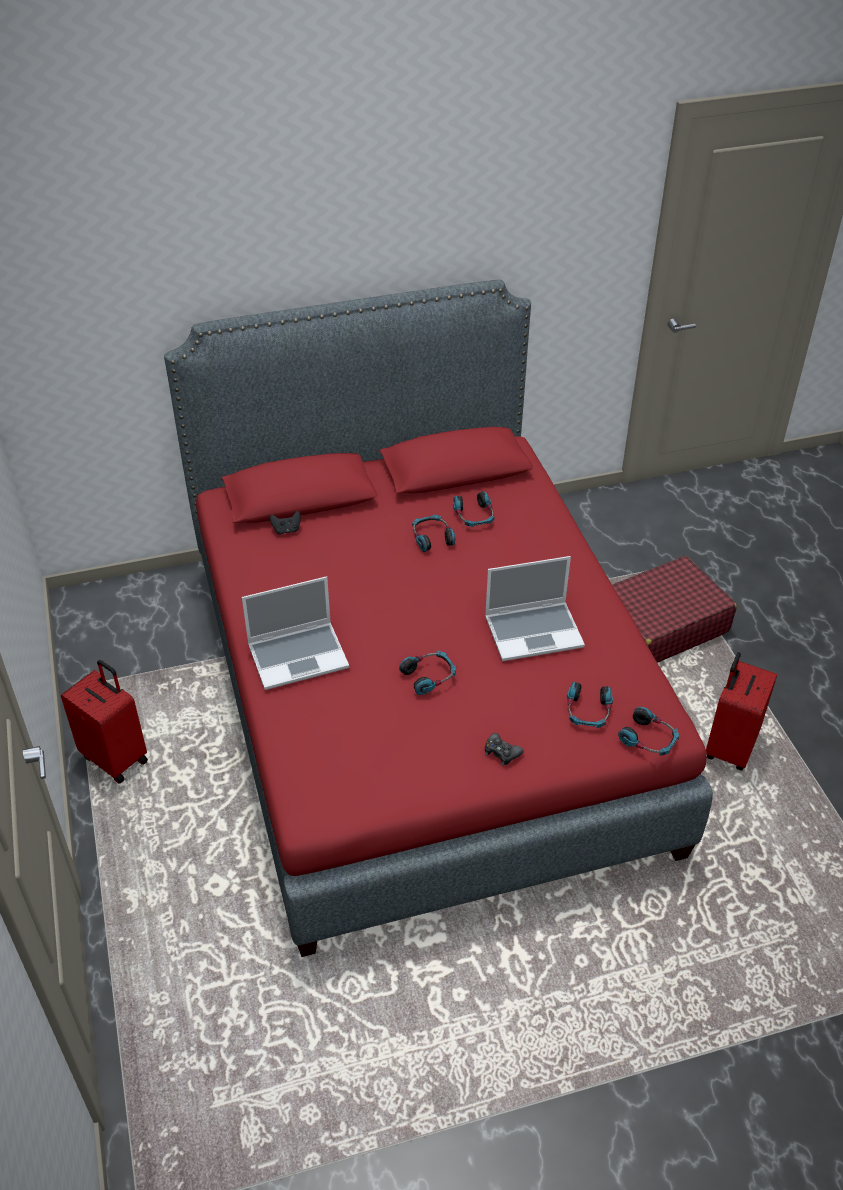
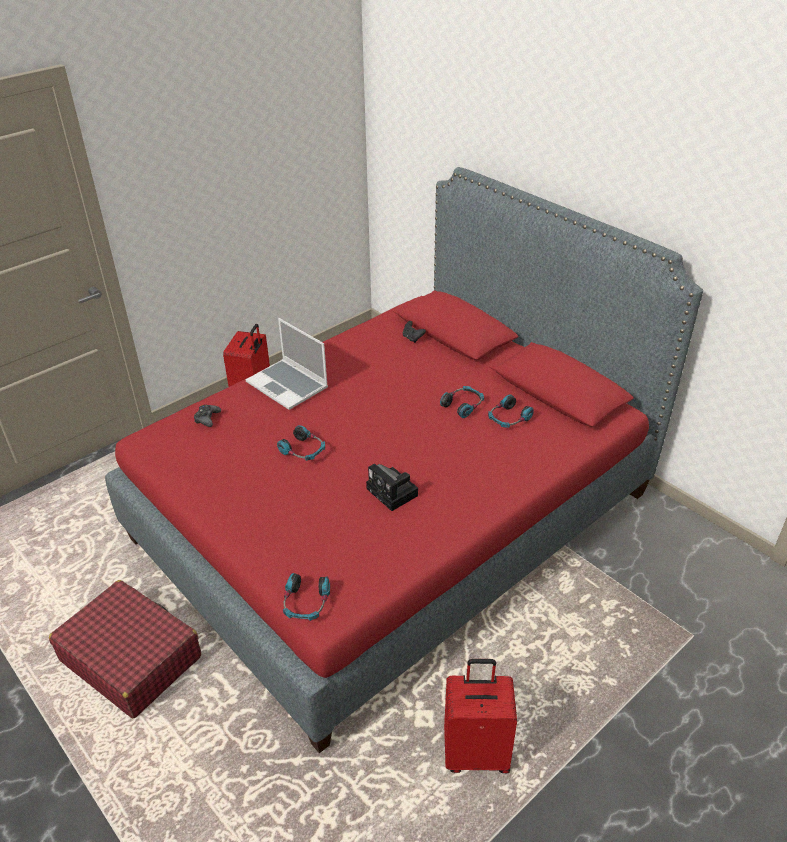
camera: 65 degrees right, 5 degrees down
laptop [485,556,585,661] -> camera [366,464,418,511]
black game controller [485,733,524,766] -> black game controller moved to [194,404,221,427]
headphones [567,682,613,728] -> none
red suitcase [612,556,737,663] -> red suitcase moved to [49,580,201,718]

